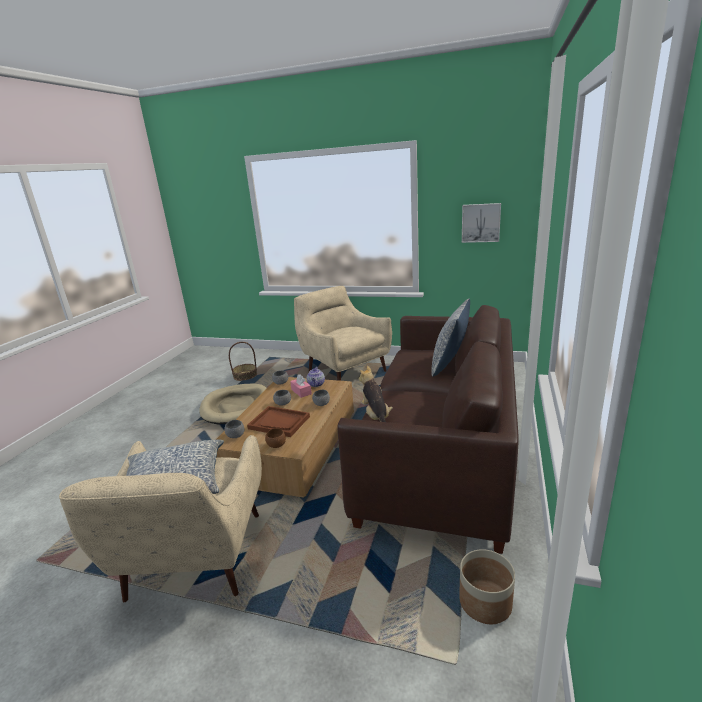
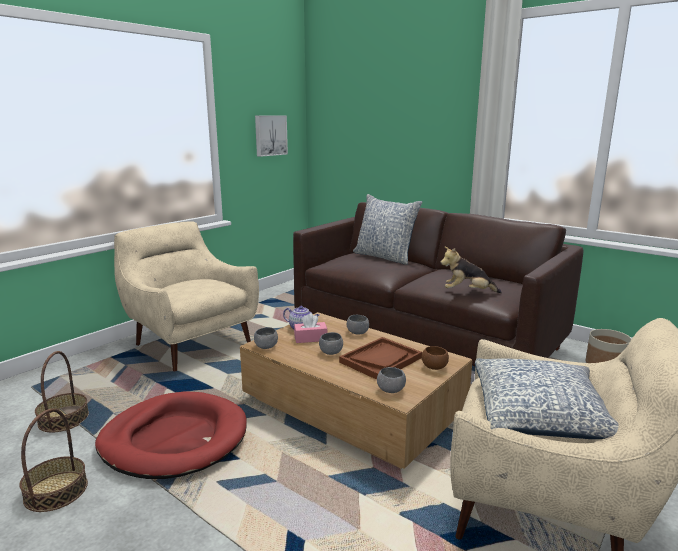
camera: 70 degrees left, 5 degrees down
beige dog bed [199,384,267,424] -> red dog bed [95,391,246,479]
beige armchair [294,286,392,381] -> beige armchair turned 60 degrees clockwise [114,221,259,371]
none -> basket [19,408,88,512]

